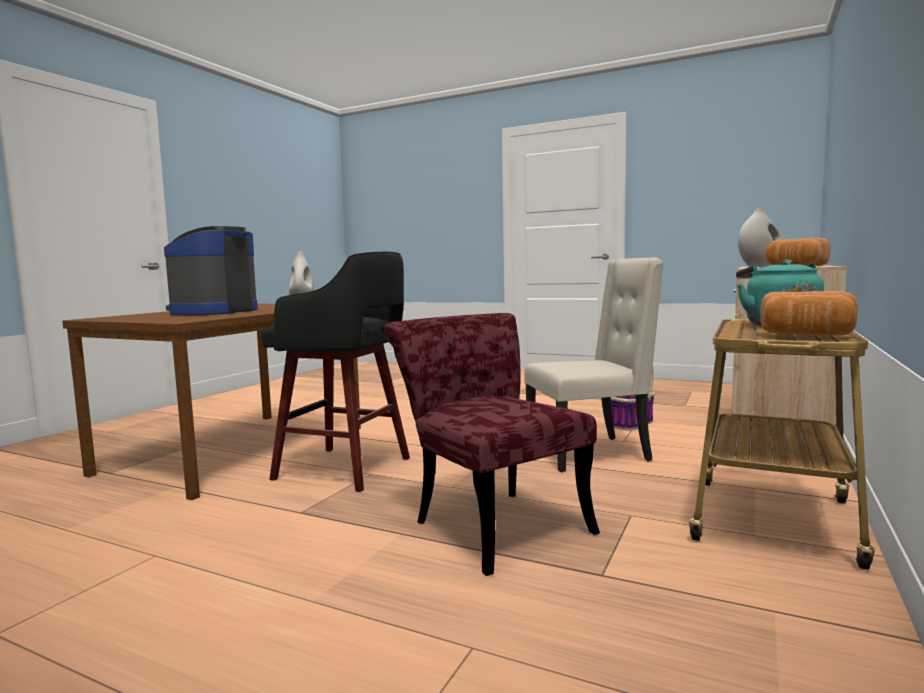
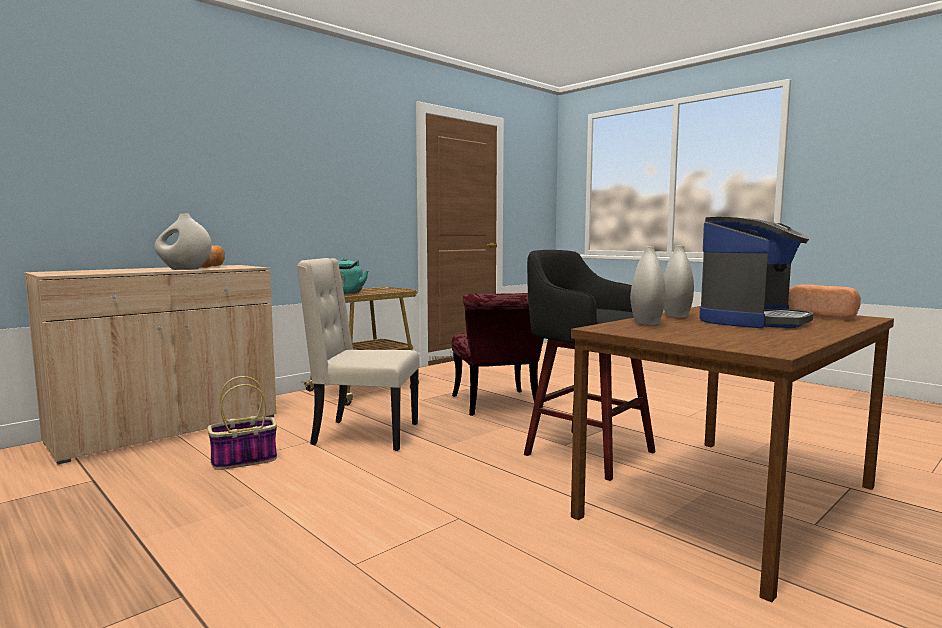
camera: 160 degrees left, 0 degrees up
bread [760,291,858,335] -> bread moved to [788,284,861,319]
none -> white vase [664,246,694,317]

